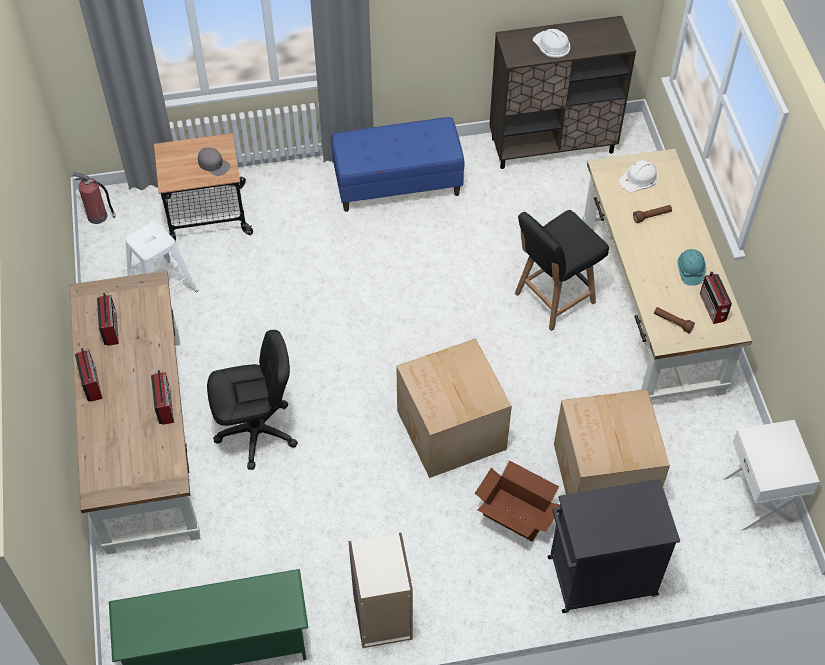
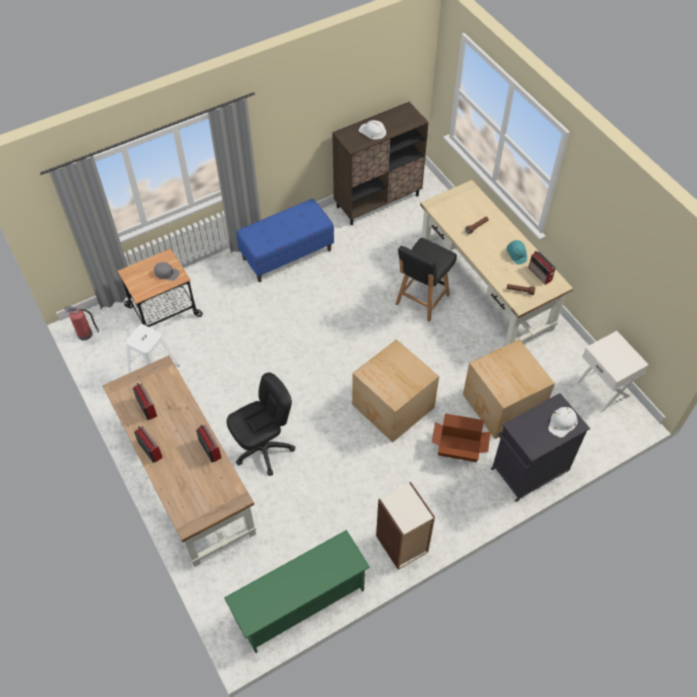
camera: 20 degrees left, 0 degrees up
white hard hat [619,160,658,192] -> white hard hat moved to [548,407,578,438]

